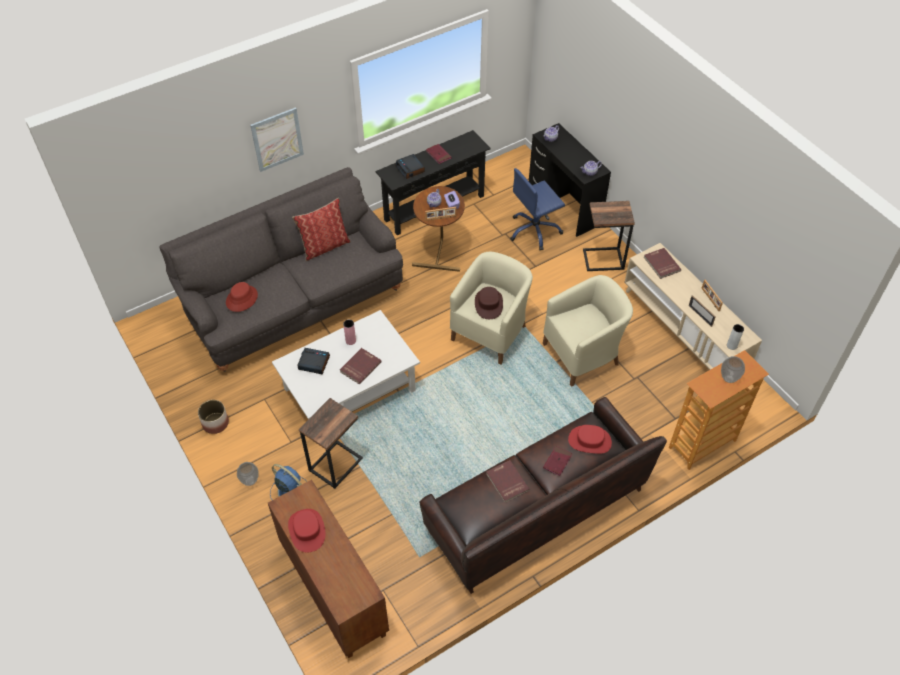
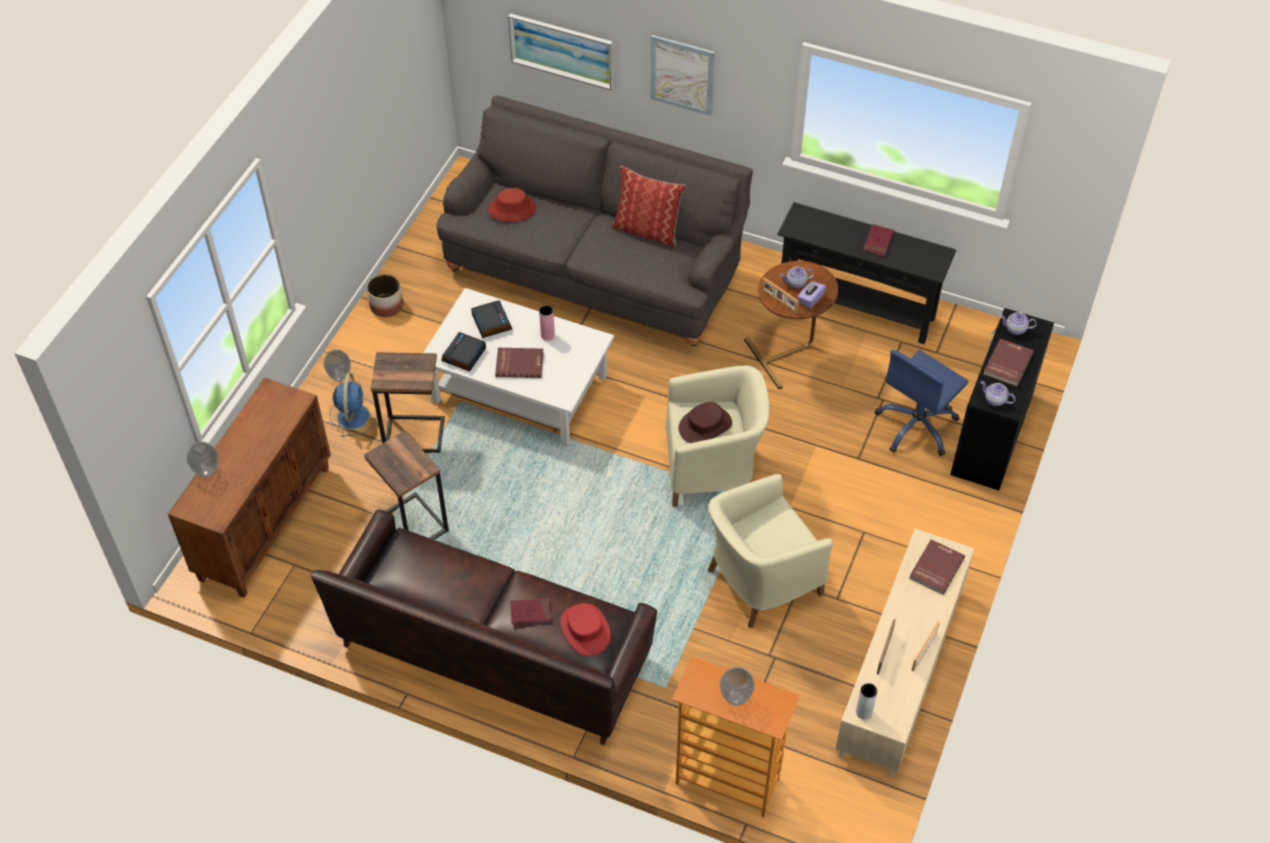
camera: 55 degrees right, 0 degrees up
red hat [288,509,325,553] -> none
alarm clock [395,154,425,179] -> alarm clock moved to [441,332,486,372]
red book [486,460,530,503] -> red book moved to [984,339,1034,387]
blue office chair [510,168,565,251] -> blue office chair turned 75 degrees counterclockwise [875,350,969,456]
beige armchair [543,275,633,387] -> beige armchair turned 120 degrees clockwise [708,474,833,628]
side table [583,201,635,271] -> side table moved to [364,430,449,540]
none -> vase [187,441,218,477]
none -> picture [508,13,613,90]

